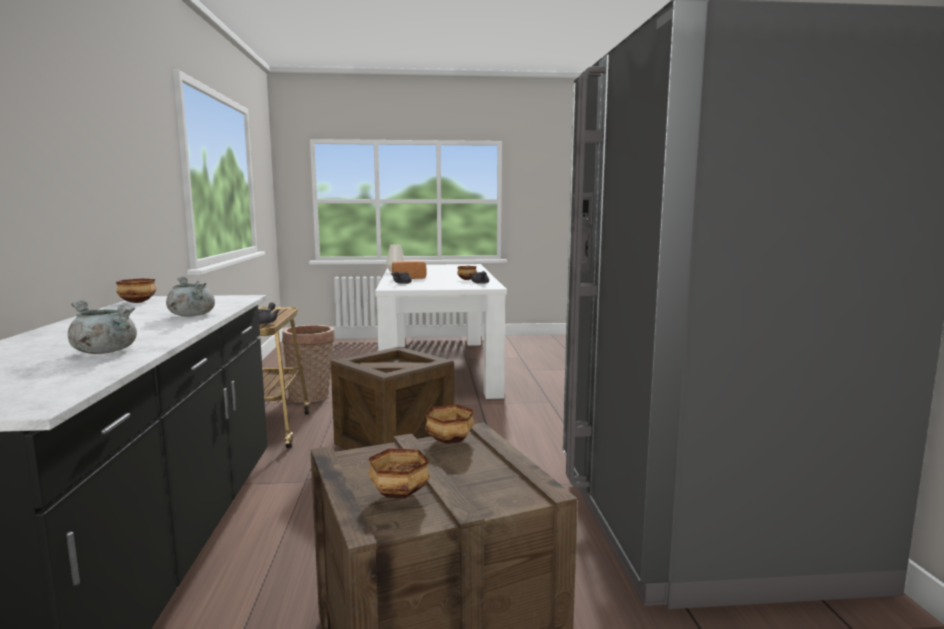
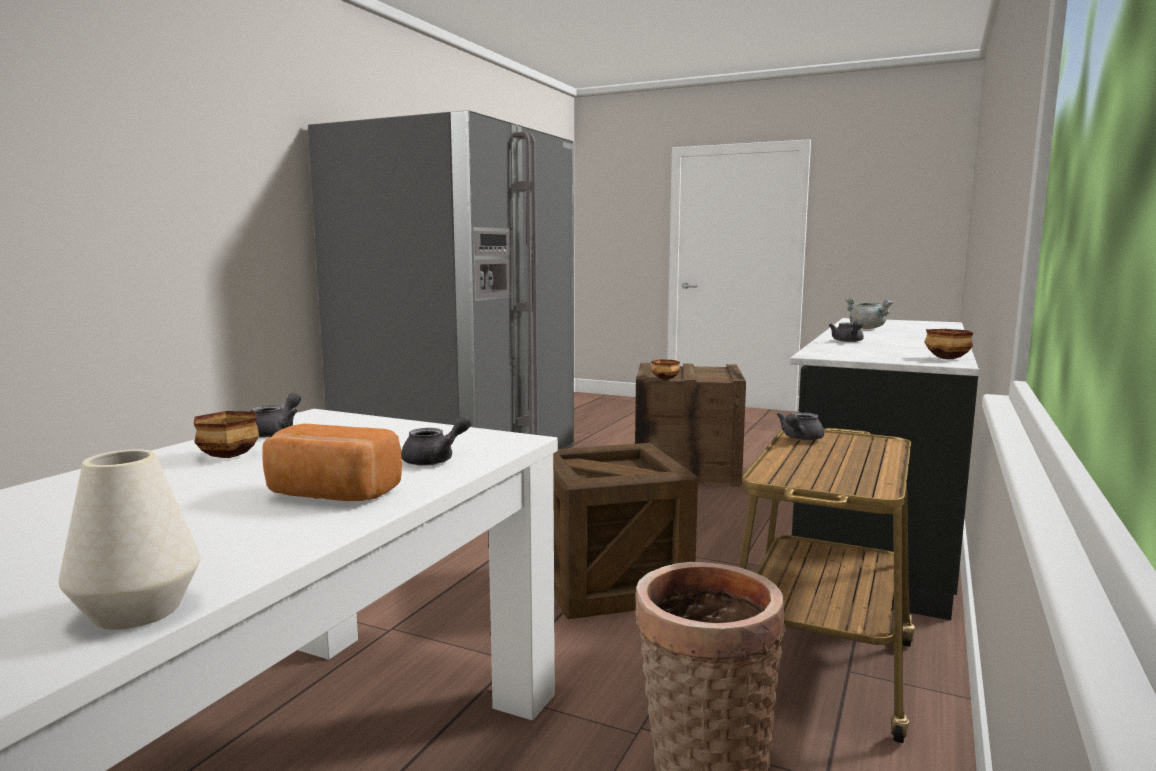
camera: 150 degrees left, 0 degrees up
grey cooking pot [166,276,215,317] -> grey teapot [829,320,864,342]
bowl [368,448,430,499] -> none

